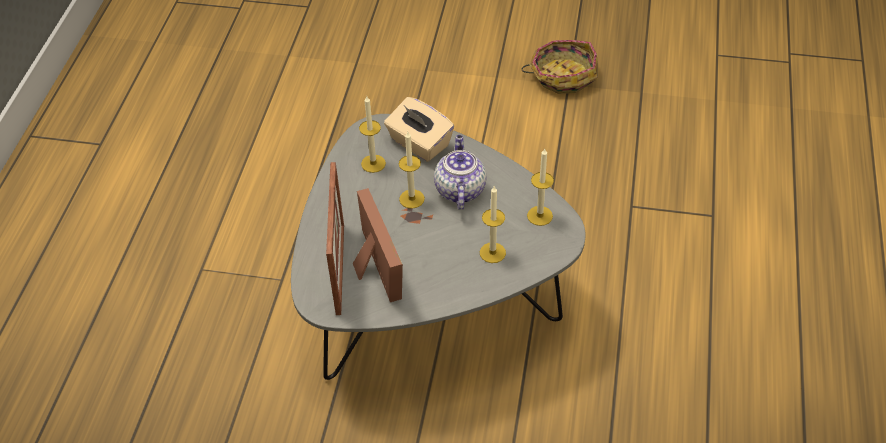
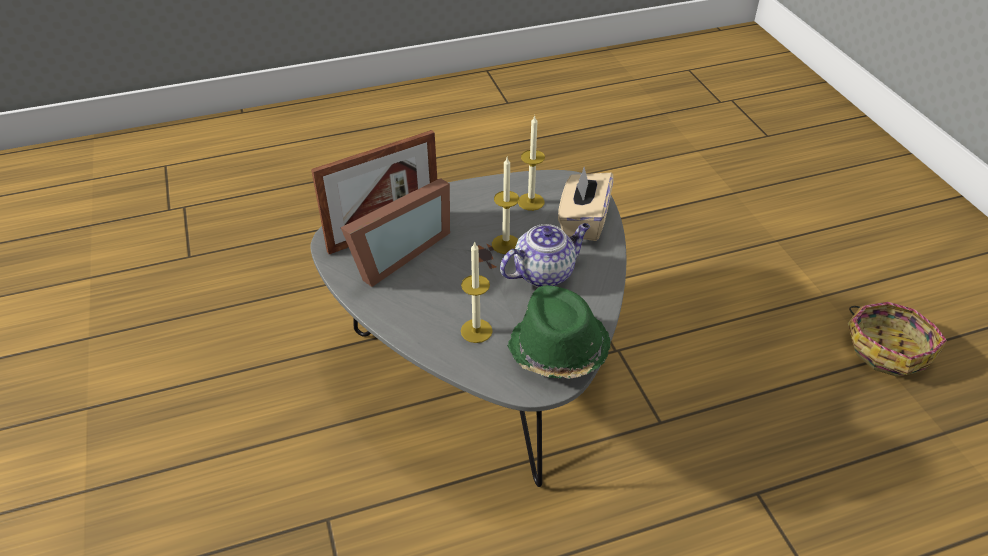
camera: 60 degrees right, 5 degrees down
candle [527,149,554,226] -> green hat [507,285,611,379]

